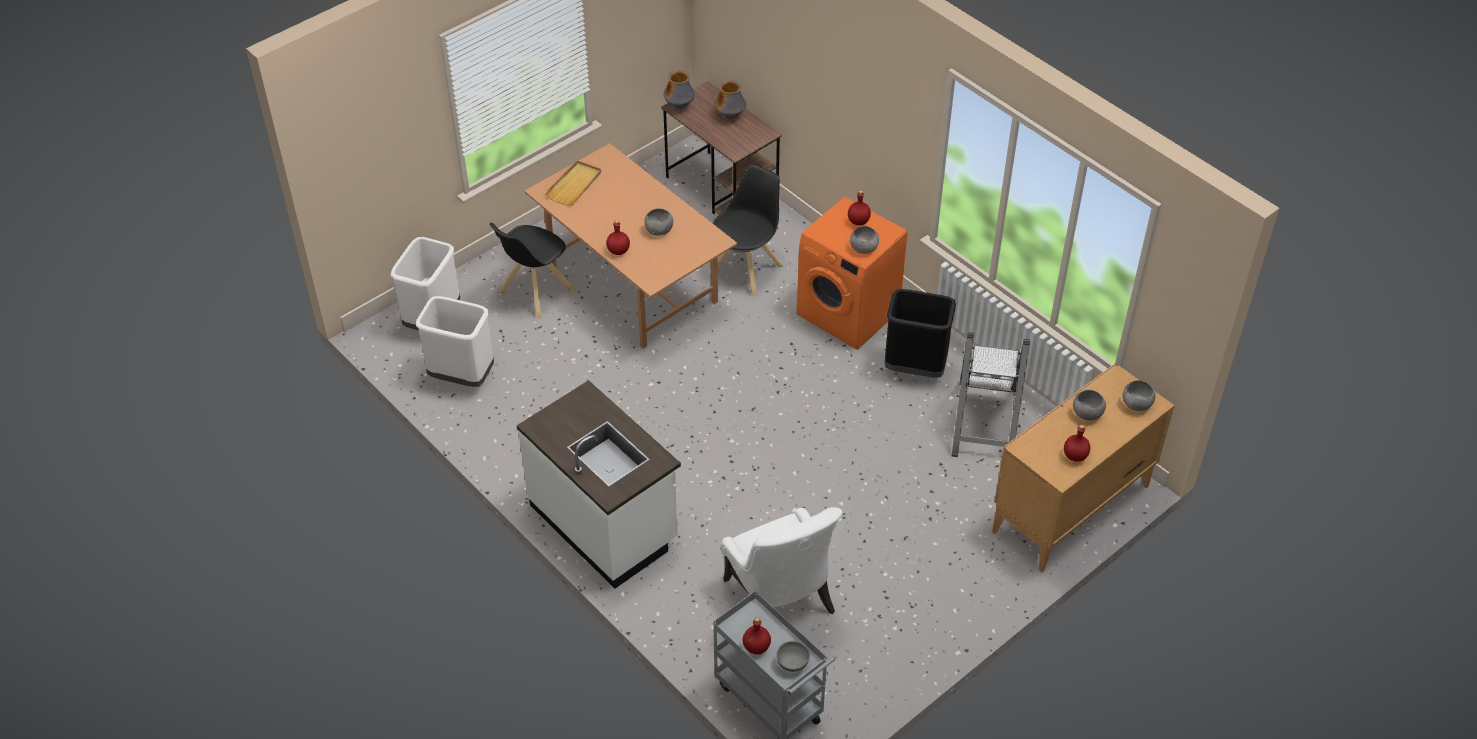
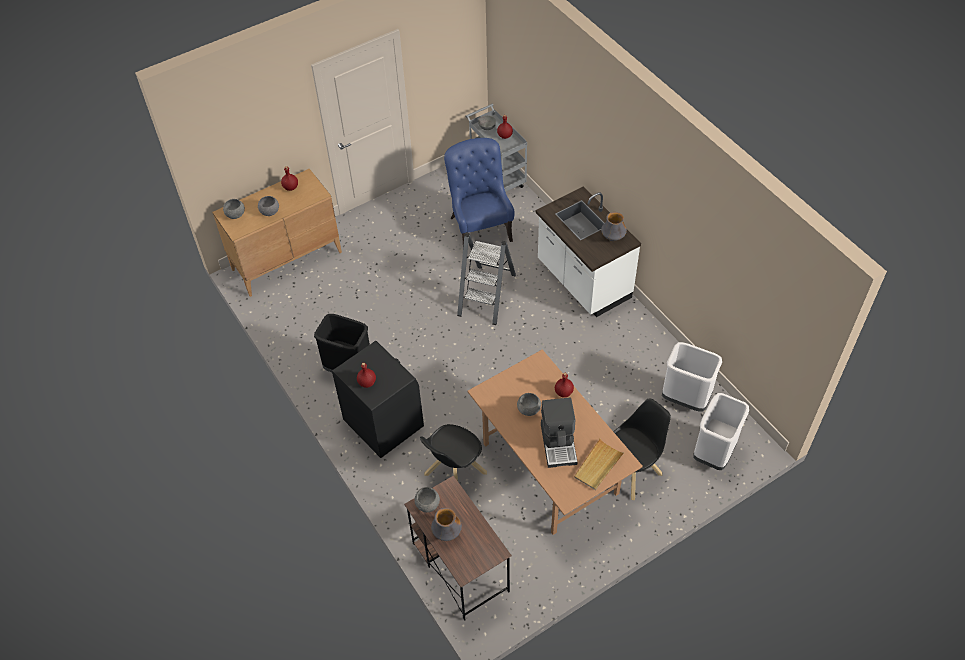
camera: 170 degrees left, 5 degrees up
vase [664,70,695,109] -> vase moved to [601,212,627,242]
white chair [721,507,843,614] -> blue chair [444,138,515,245]
orange washing machine [797,197,908,350] -> black washing machine [332,341,424,458]
grey bowl [850,226,879,254] -> grey bowl moved to [414,487,440,512]
grey step ladder [952,332,1030,457] -> grey step ladder moved to [457,233,516,325]
none -> coffee machine [541,398,578,468]

